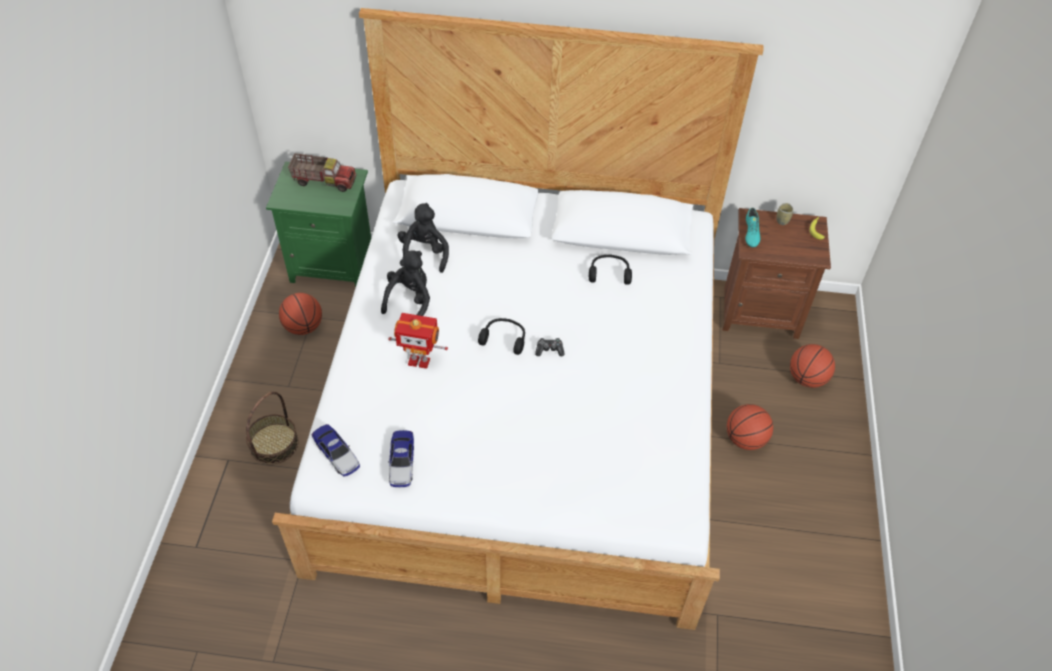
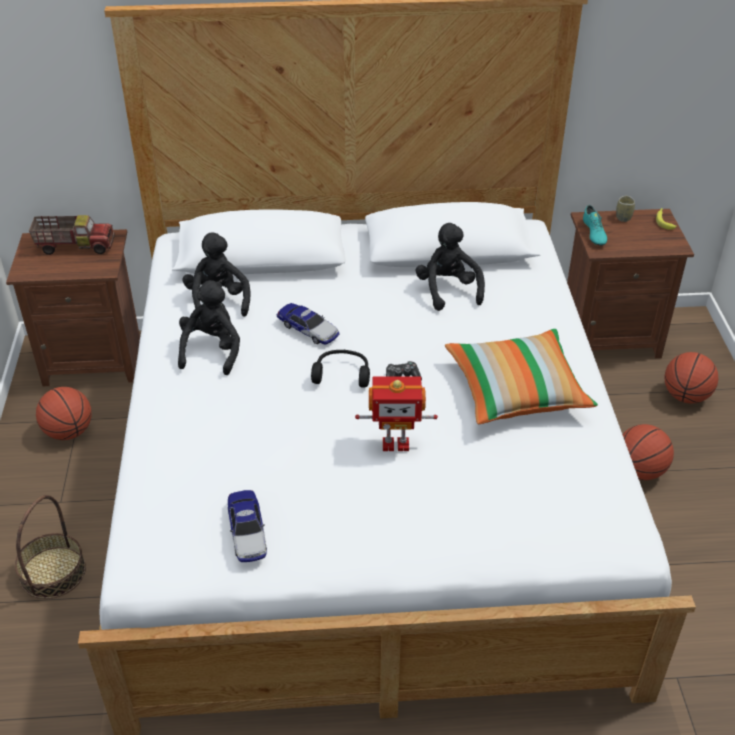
camera: 10 degrees left, 10 degrees down
green nightstand [266,162,371,287] -> brown nightstand [6,229,140,386]
toy car [312,424,360,477] -> toy car moved to [277,303,340,345]
toy robot [388,313,448,369] -> toy robot moved to [355,376,438,451]
black headphones [589,255,632,285] -> black plush toy [415,223,485,311]
none -> pillow [445,329,598,424]

